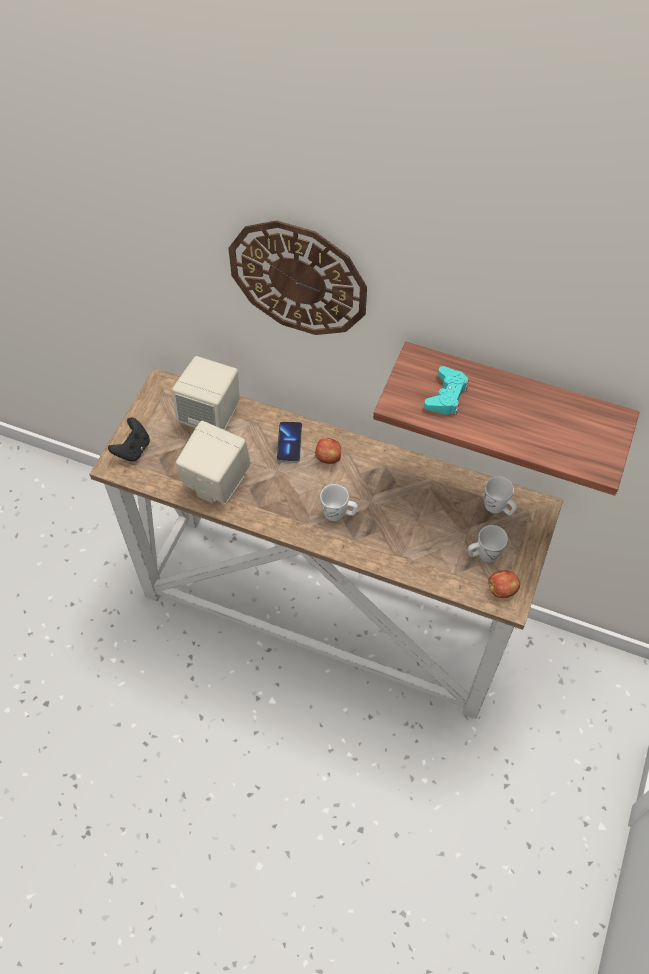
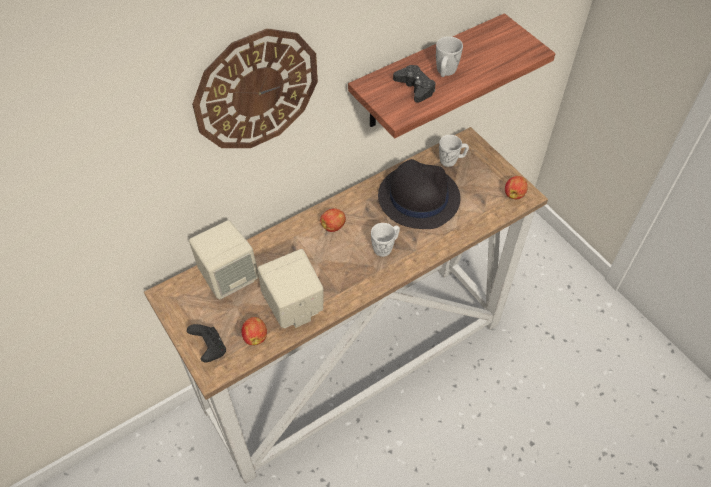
camera: 55 degrees left, 5 degrees down
phone [277,422,302,463] -> none
turquoise game controller [424,366,468,415] -> black game controller [393,65,436,103]
white mug [468,525,508,562] -> white mug moved to [436,36,463,77]
none -> apple [241,317,267,345]
none -> black hat [378,159,460,229]

